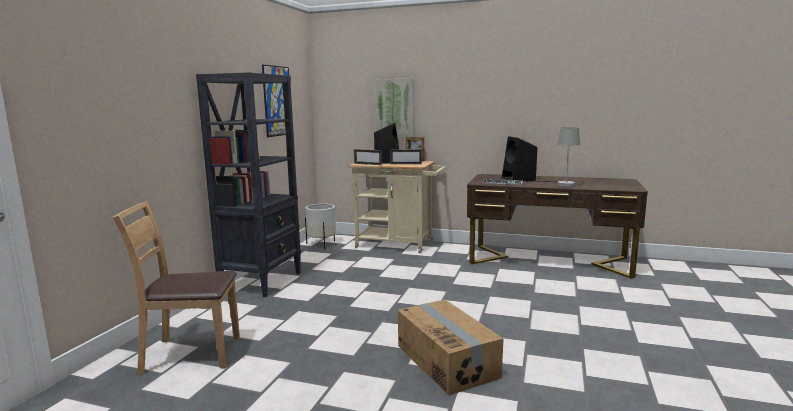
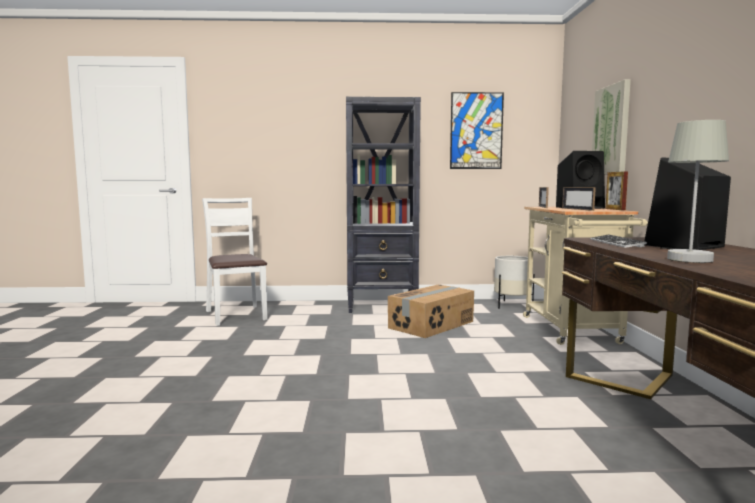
camera: 70 degrees right, 5 degrees down
brown chair [113,201,240,375] -> white chair [202,198,267,326]
cardboard box [398,300,504,396] -> cardboard box moved to [388,285,474,338]

